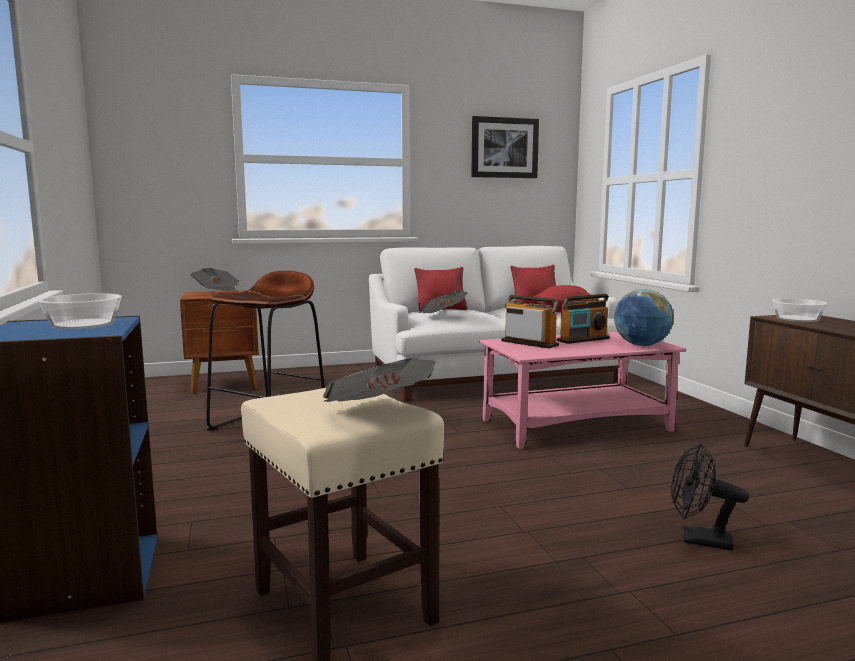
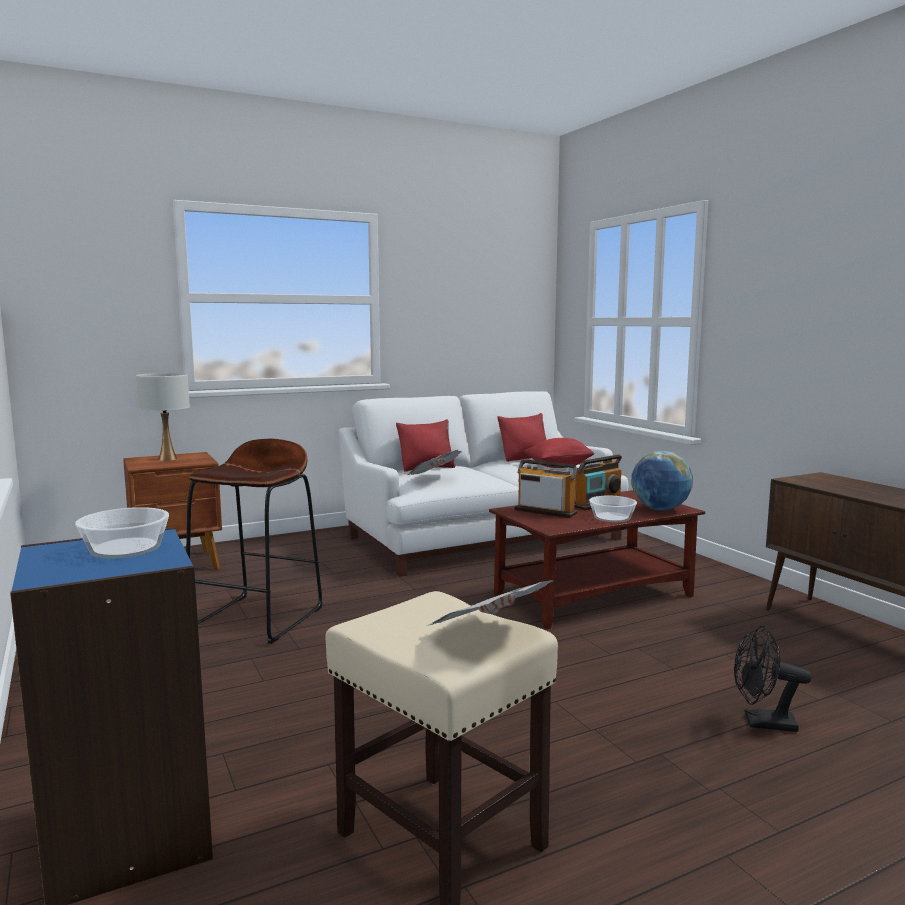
camera: 10 degrees left, 0 degrees up
newspaper [191,268,239,291] -> white table lamp [136,373,190,461]
picture [471,116,539,178] -> none
pink coffee table [479,332,686,449] -> brown coffee table [489,490,705,629]
bowl [772,298,828,322] -> bowl moved to [589,496,637,522]

